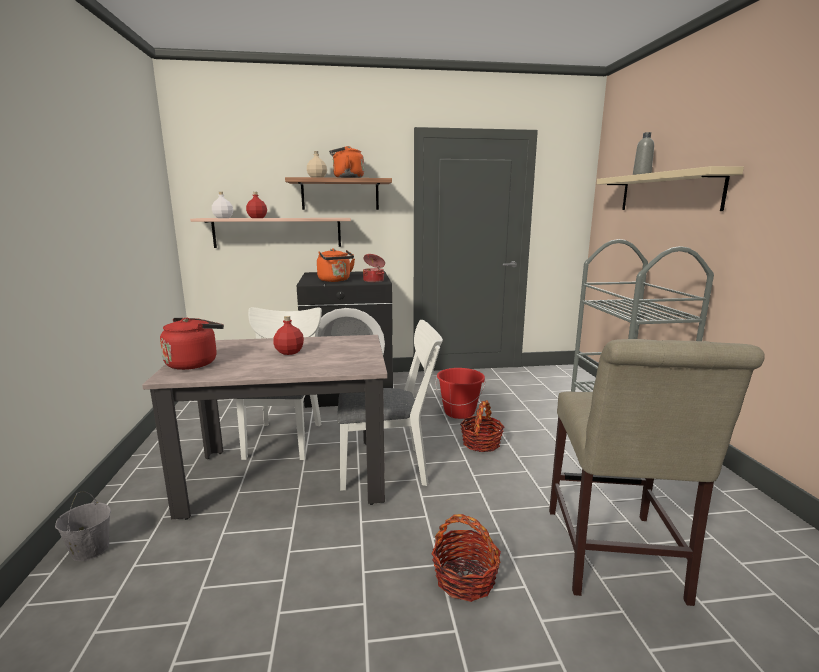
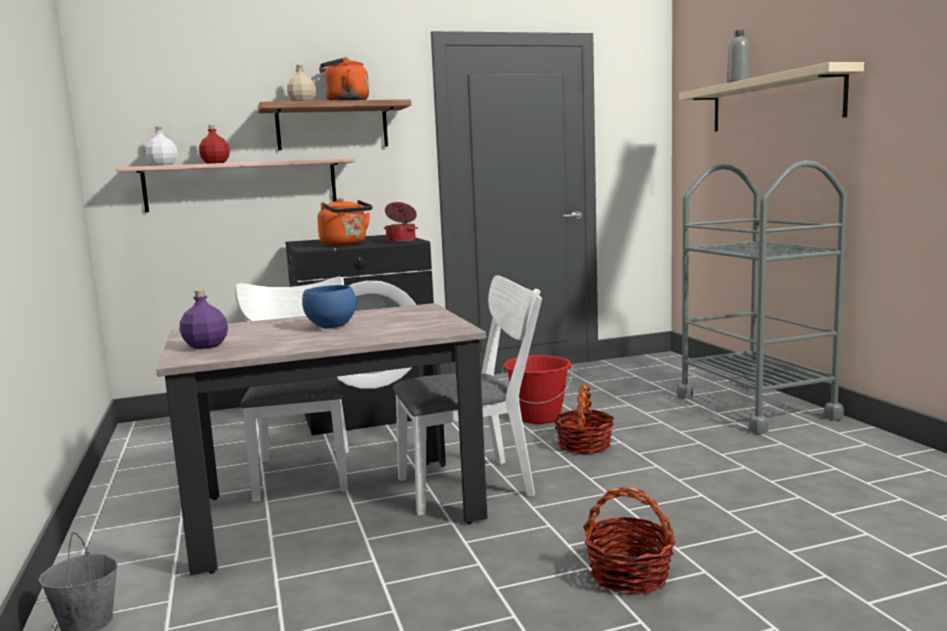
camera: 10 degrees left, 5 degrees down
red kettle [160,318,224,370] -> purple bottle [180,290,228,349]
red bottle [273,316,304,355] -> blue bowl [302,285,357,328]
beige chair [549,339,765,606] -> none

